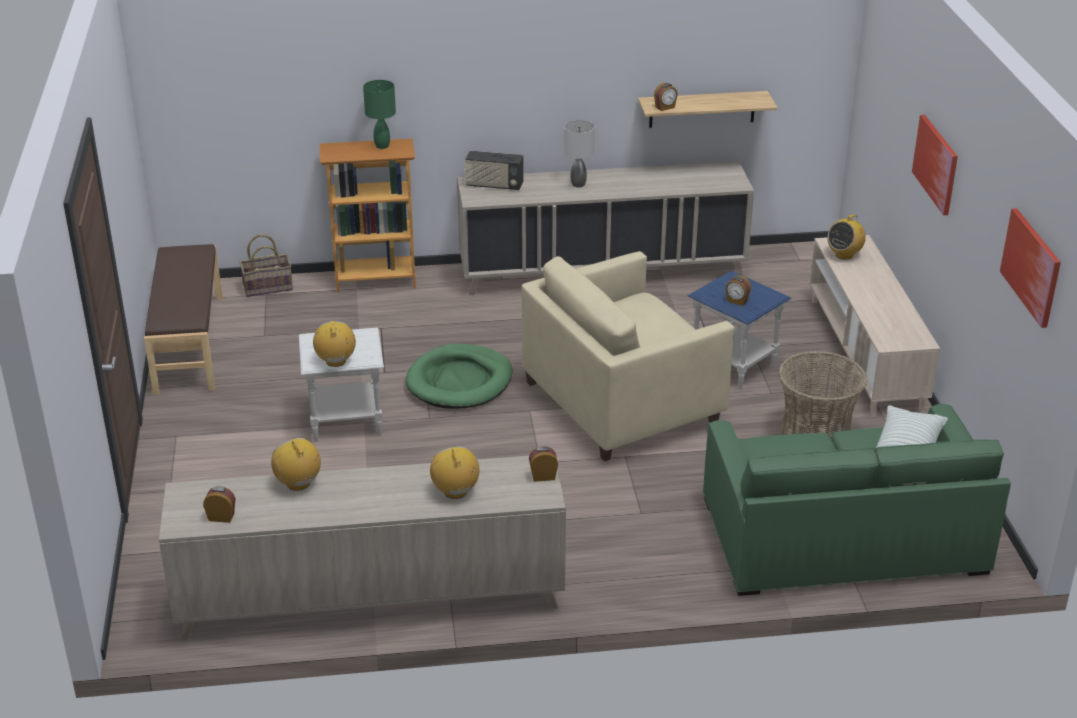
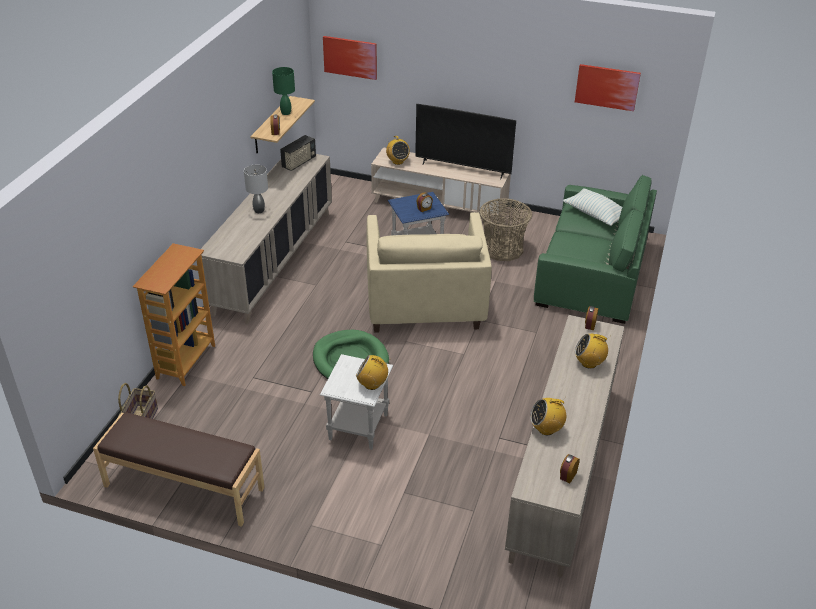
camera: 65 degrees left, 5 degrees up
green table lamp [363,80,396,149] -> green table lamp moved to [272,67,295,115]
radio [465,151,524,190] -> radio moved to [280,135,316,171]
picture [912,115,958,215] -> picture moved to [323,36,377,80]
none -> television [415,104,516,180]

